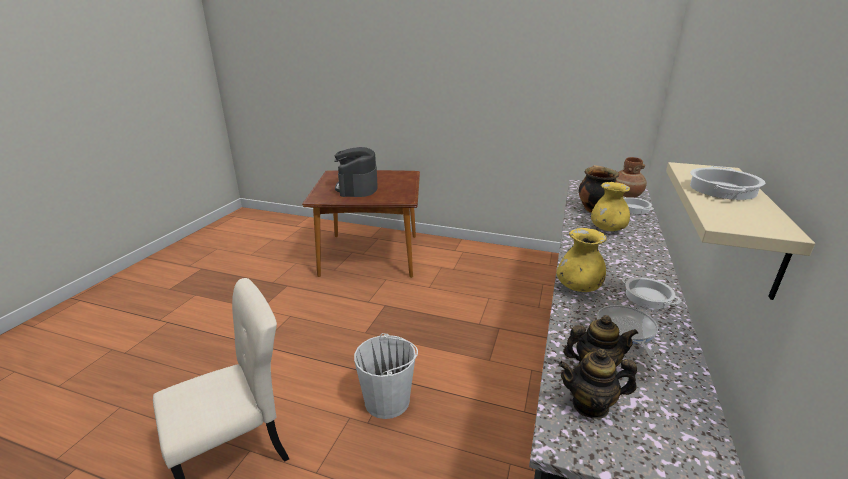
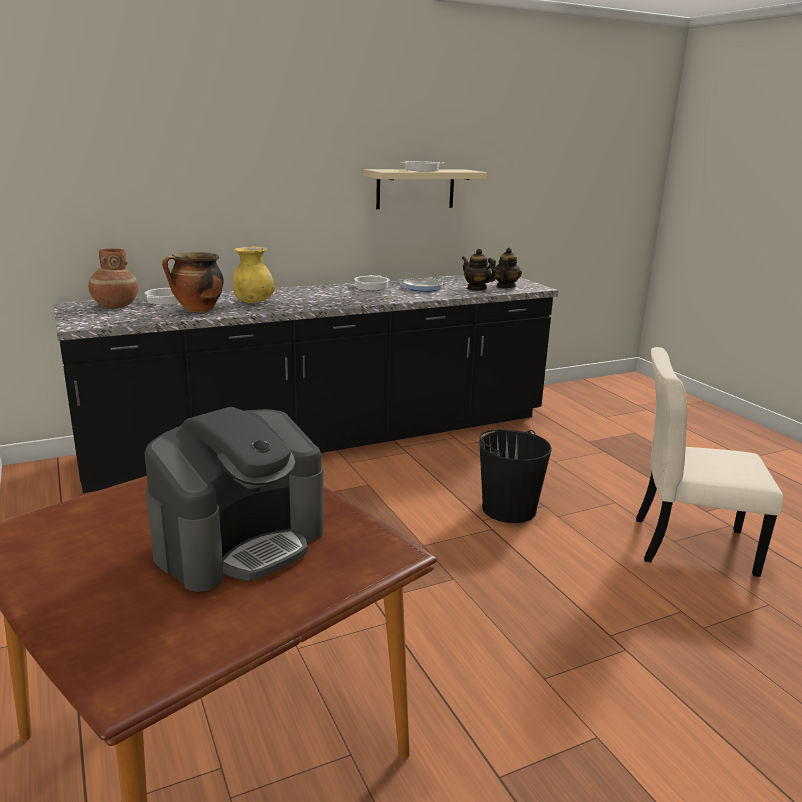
camera: 135 degrees left, 5 degrees down
white bucket [354,333,418,419] -> black bucket [479,430,552,523]
yellow vase [556,228,607,292] -> none
teapot [558,349,637,419] -> teapot turned 120 degrees counterclockwise [495,248,522,288]

